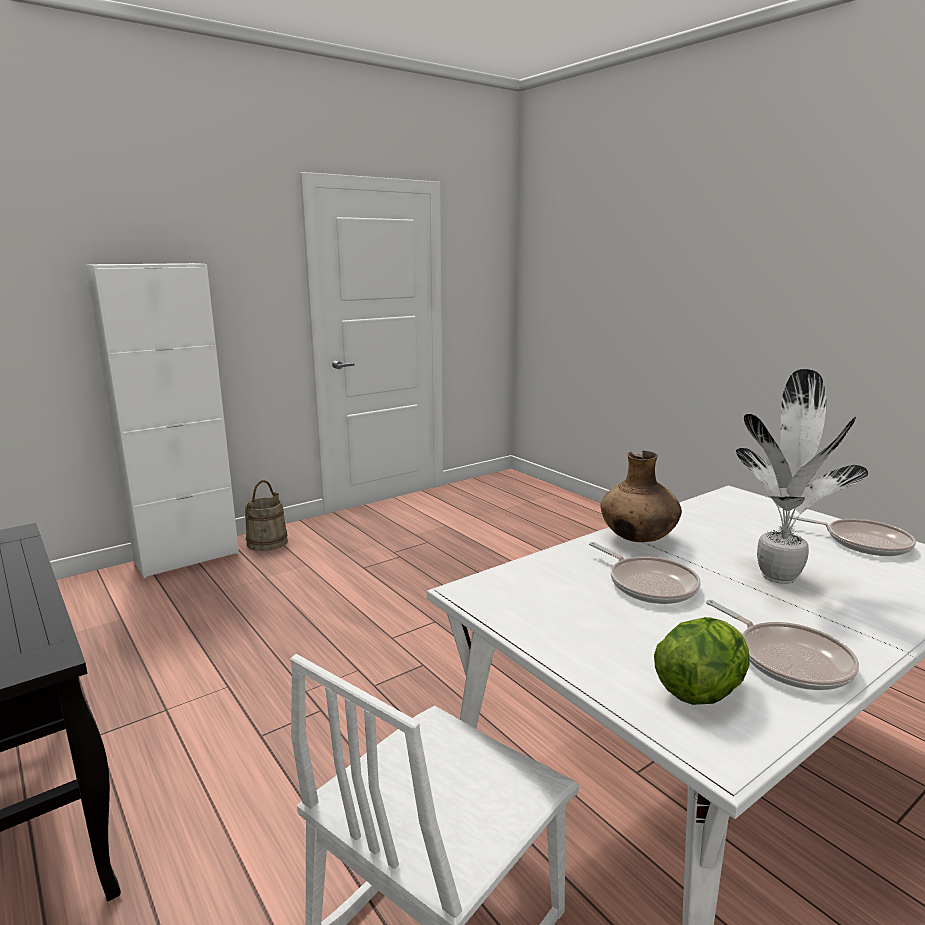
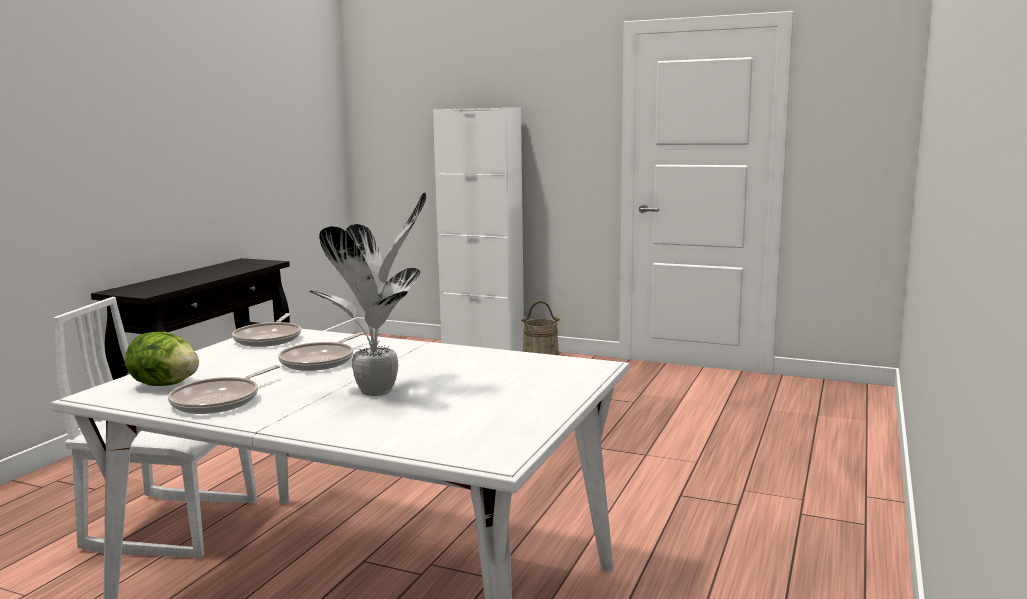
camera: 60 degrees right, 5 degrees down
brown vase [600,450,682,542] -> none
frying pan [785,515,916,556] -> frying pan moved to [232,313,301,347]

